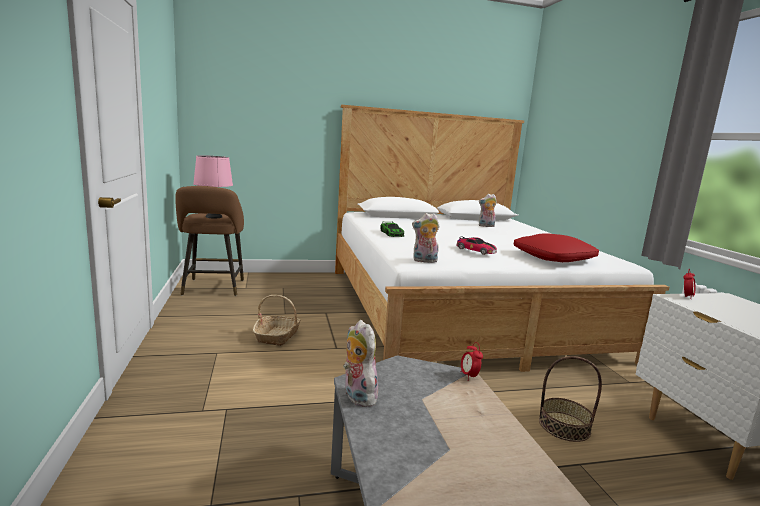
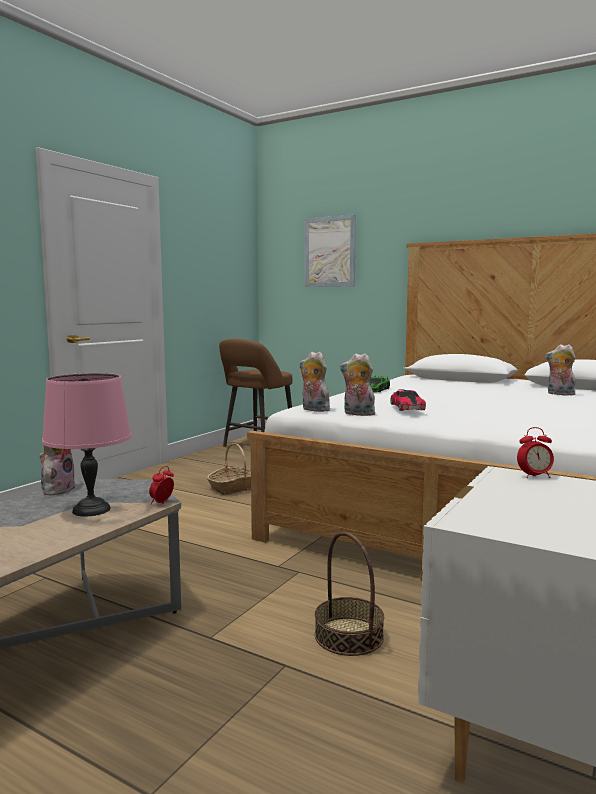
camera: 45 degrees right, 5 degrees down
pink table lamp [193,155,233,218] -> pink table lamp moved to [42,373,131,516]
red pillow [514,233,599,262] -> none
none -> picture [305,214,356,287]
none -> plush toy [340,353,377,416]

